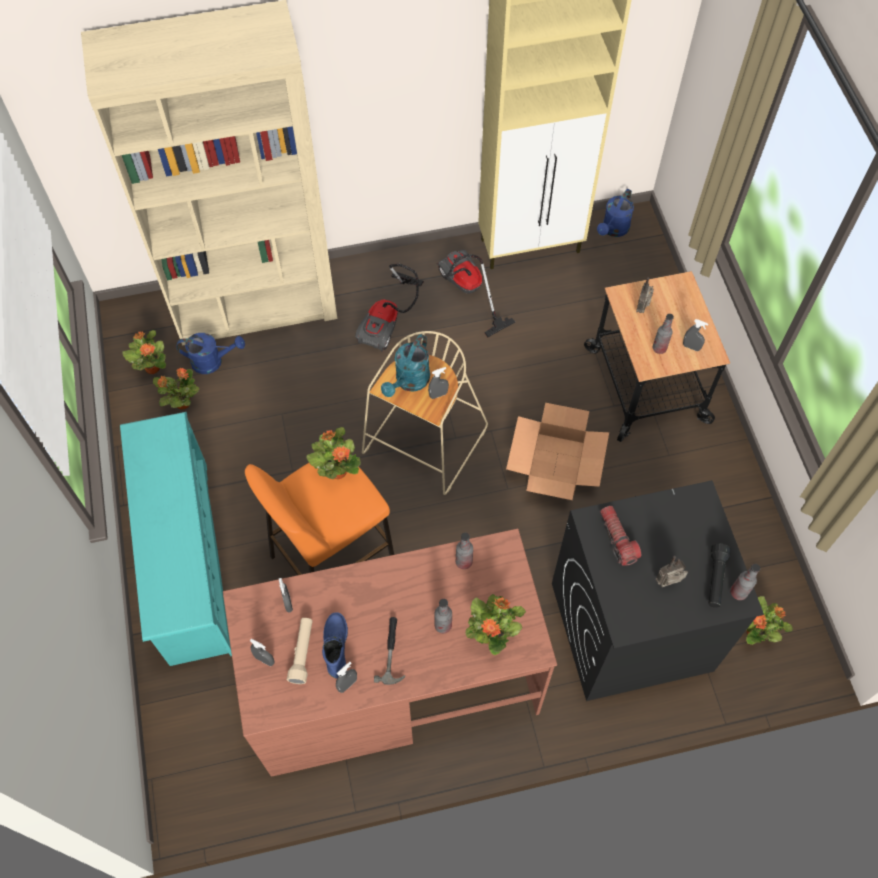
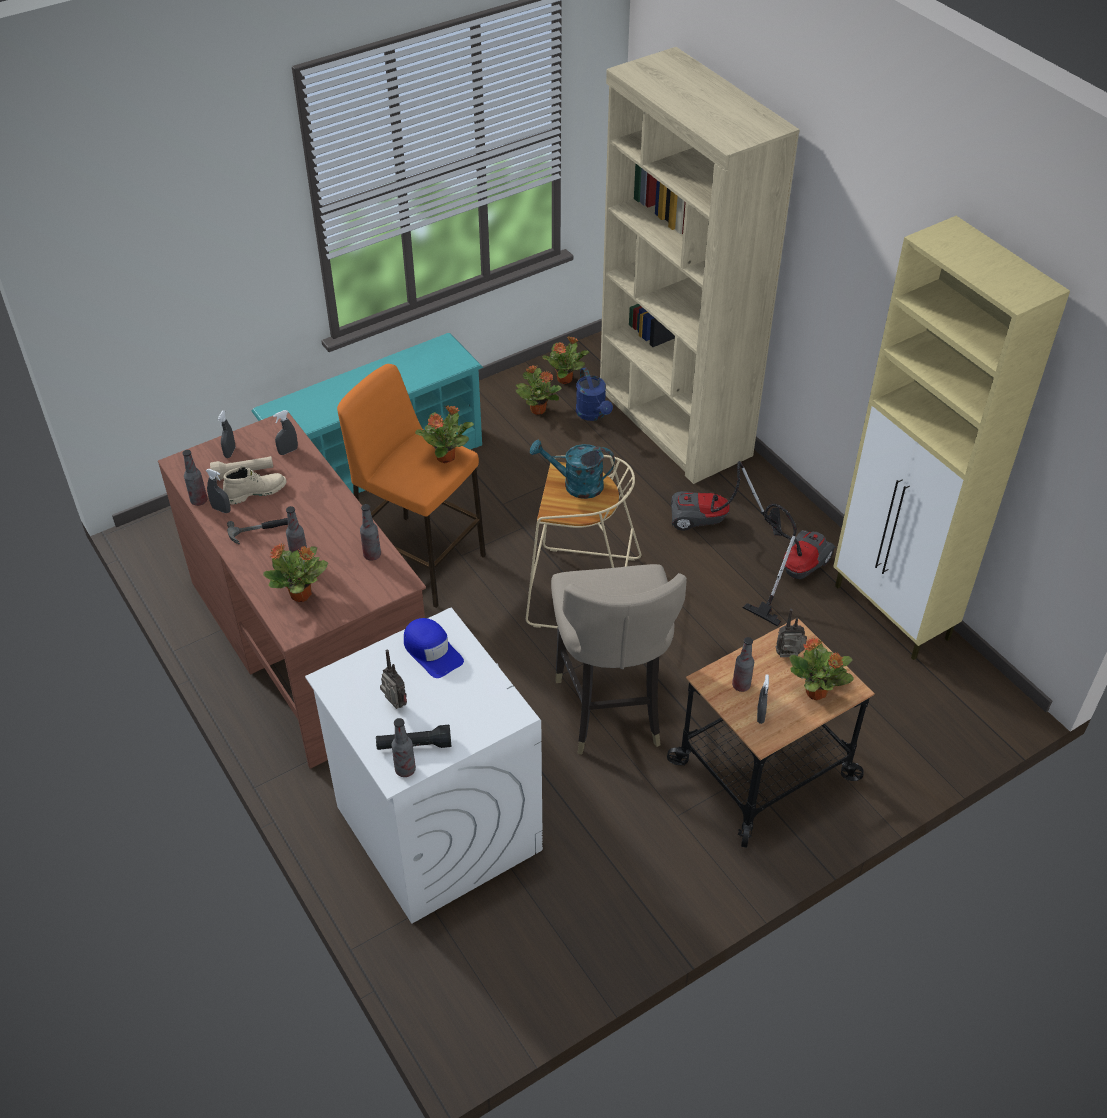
camera: 70 degrees right, 15 degrees down
blue boot [322,612,348,678] -> beige boot [223,466,286,505]
grey spray bottle [428,367,449,399] -> none
cardboard box [506,403,609,500] -> beige stool [551,564,687,755]
black washing machine [552,480,764,701] -> white washing machine [305,608,543,923]
blue watering can [597,189,634,237] -> none
flashlight [600,506,641,566] -> blue cap [404,618,464,678]
potted plant [746,596,793,645] -> potted plant moved to [789,637,854,700]
none -> bottle [182,450,208,506]

